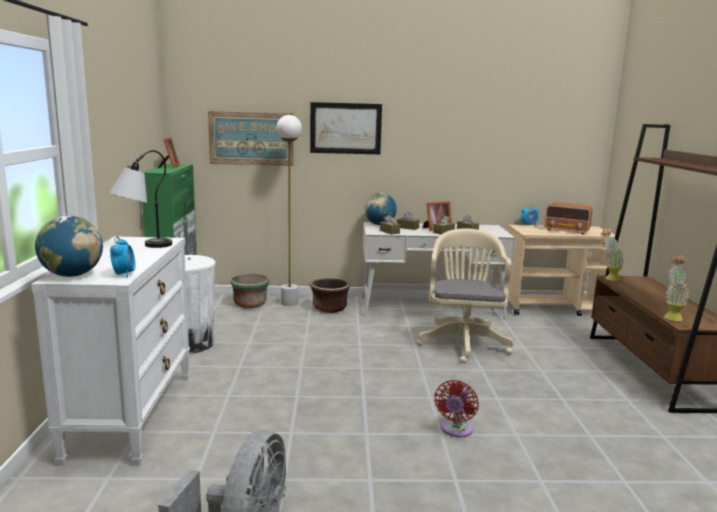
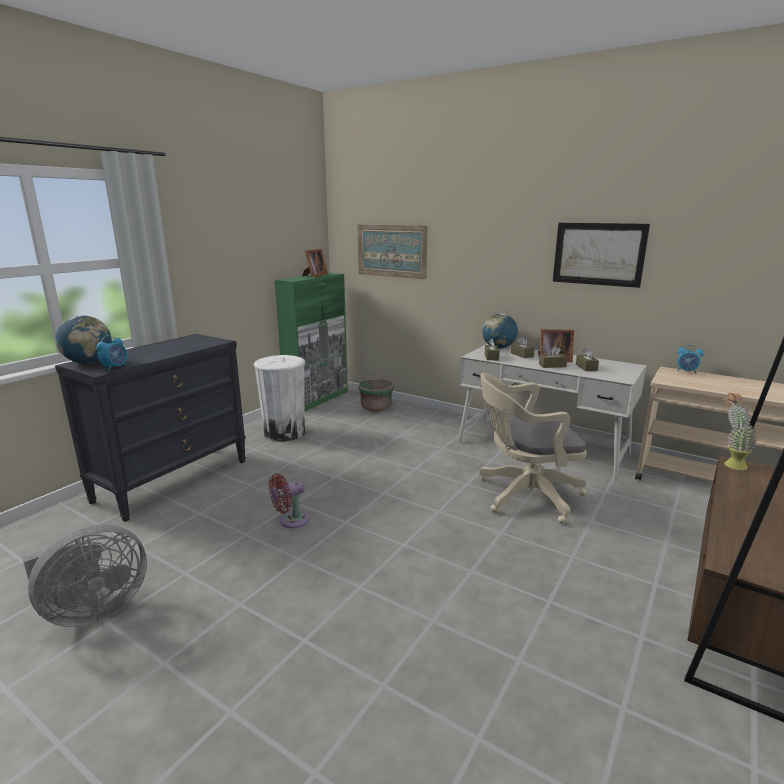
camera: 35 degrees right, 5 degrees up
white dresser [31,236,190,466] -> black dresser [55,334,246,522]
table lamp [108,150,172,248] -> none
white floor lamp [277,115,302,306] -> none
picture [310,102,382,154] -> picture moved to [553,223,650,288]
brown planter [310,278,350,313] -> none
beige office chair [417,228,514,363] -> beige office chair turned 135 degrees counterclockwise [479,373,587,524]
red fan [435,380,479,438] -> red fan moved to [269,474,309,528]
radio [544,202,593,235] -> none
potted plant [664,255,689,321] -> none

